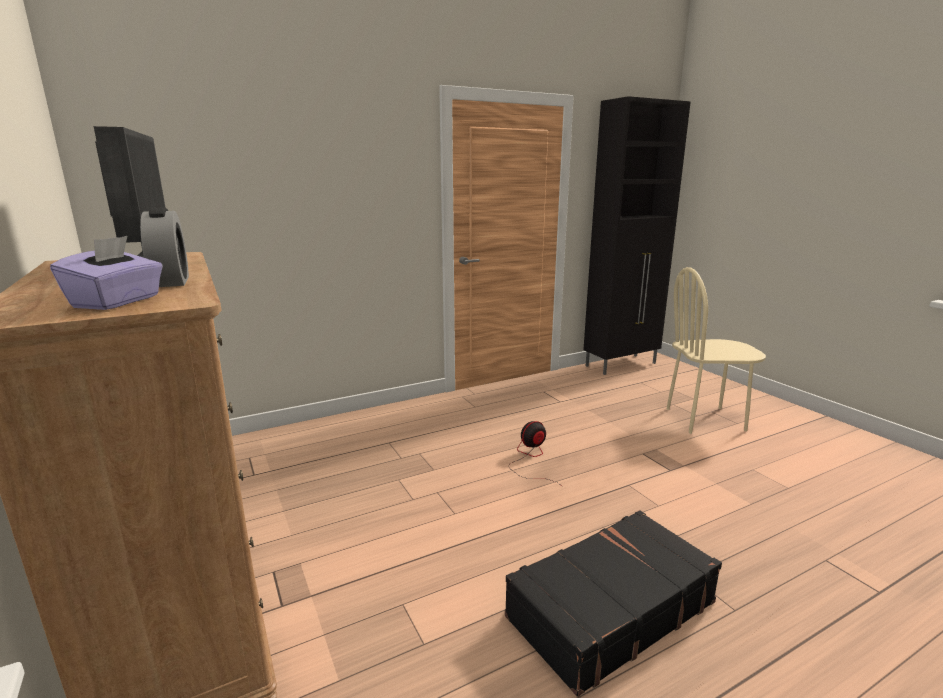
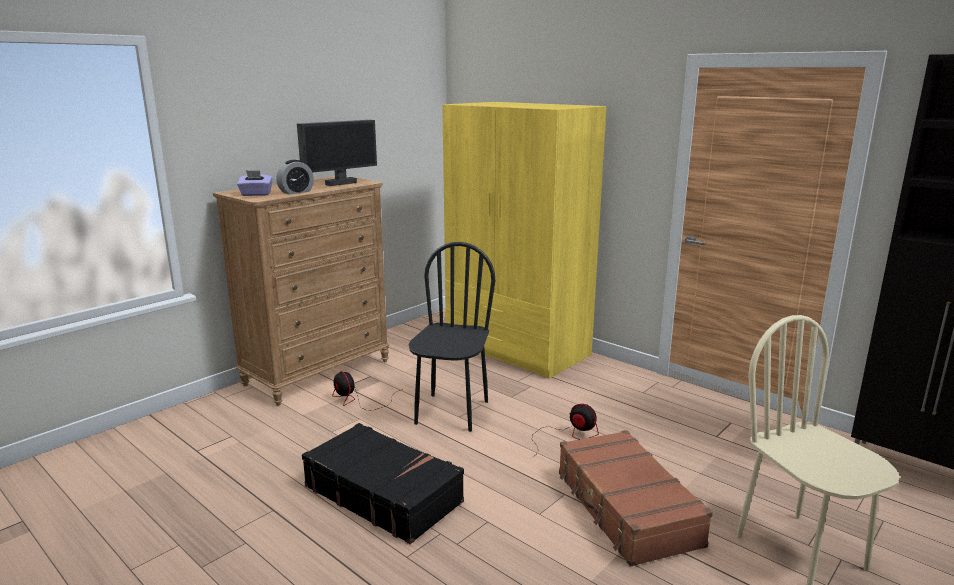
camera: 70 degrees right, 0 degrees up
none -> fan [332,371,403,411]
none -> black chair [408,242,495,432]
none -> yellow wardrobe [442,102,607,379]
none -> brown suitcase [559,430,713,566]

